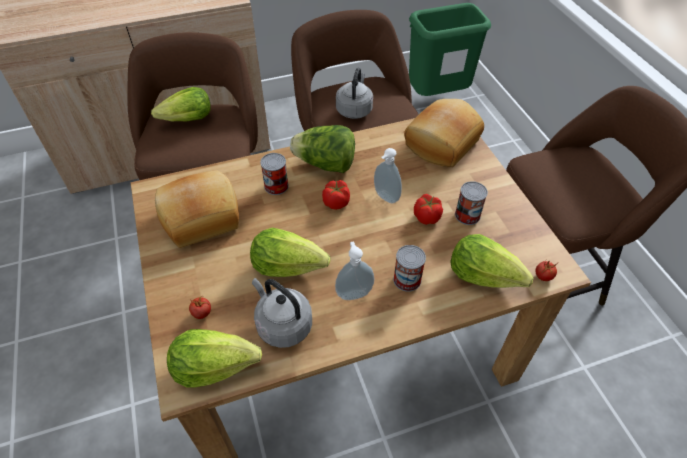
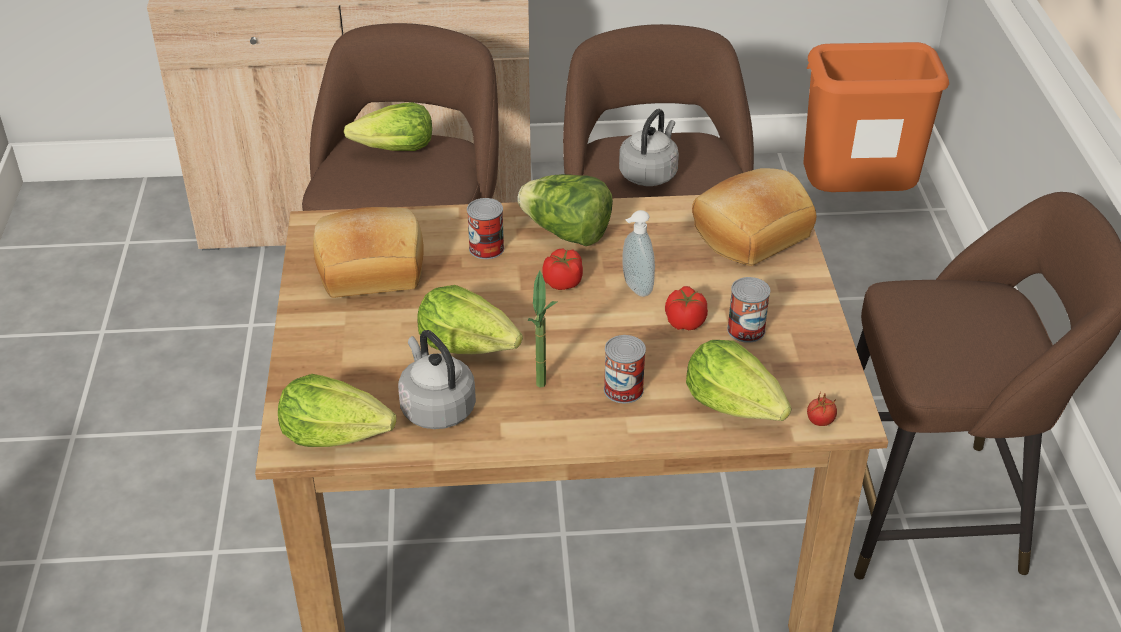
camera: 15 degrees right, 10 degrees down
tomato [189,296,211,319] -> none
soap dispenser [335,242,374,300] -> potted plant [528,270,557,387]
green trash can [409,3,491,96] -> orange trash can [803,42,949,192]

